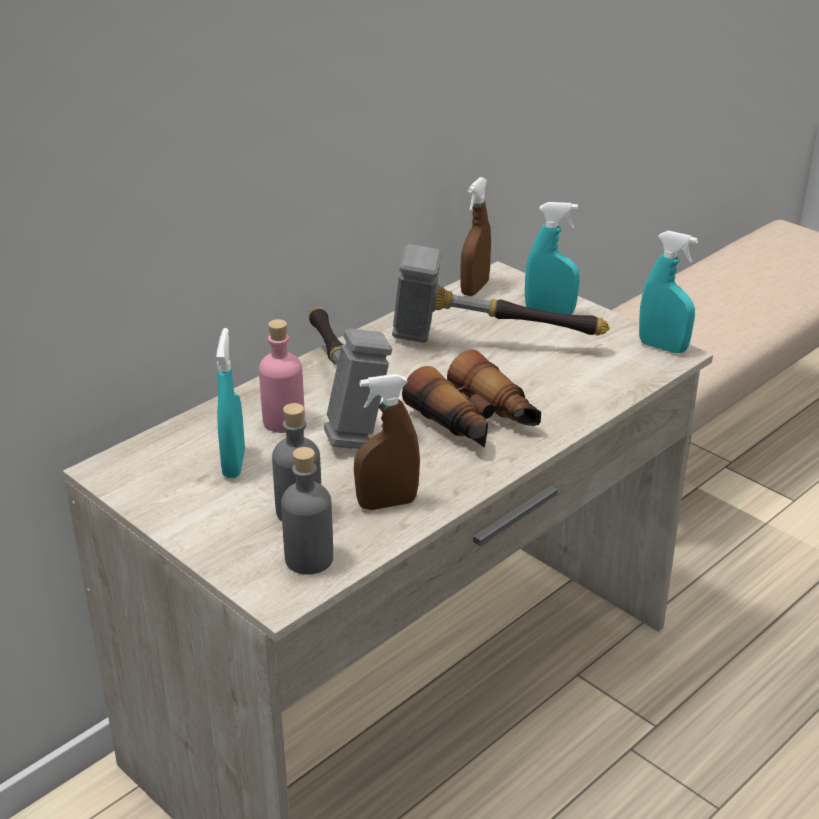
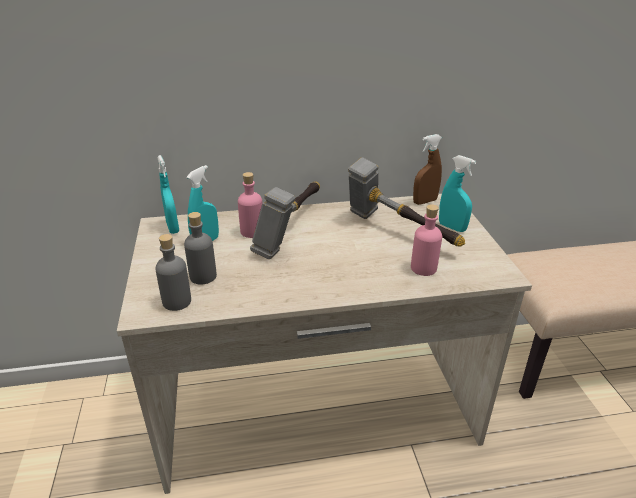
camera: 35 degrees right, 0 degrees up
brown spray bottle [354,374,420,510] -> none
binoculars [402,350,541,447] -> none
turquoise spray bottle [639,231,698,353] -> turquoise spray bottle moved to [157,155,179,234]
none -> pink bottle [411,204,442,276]

